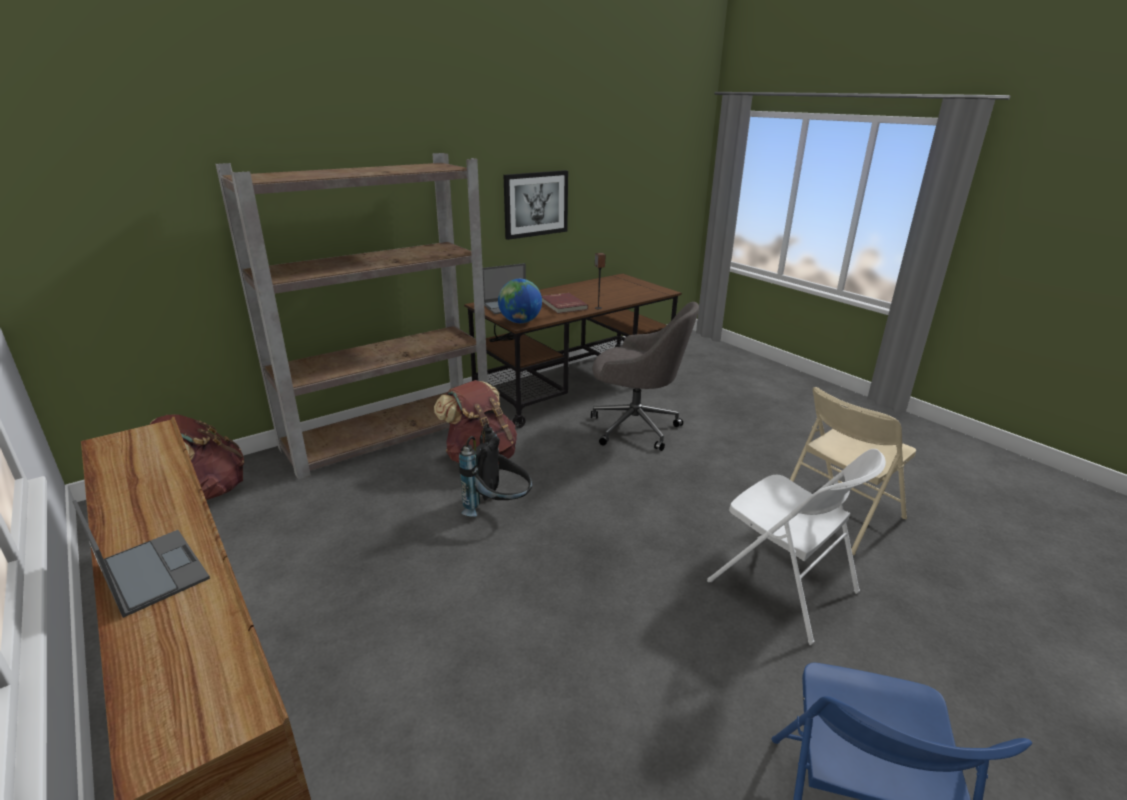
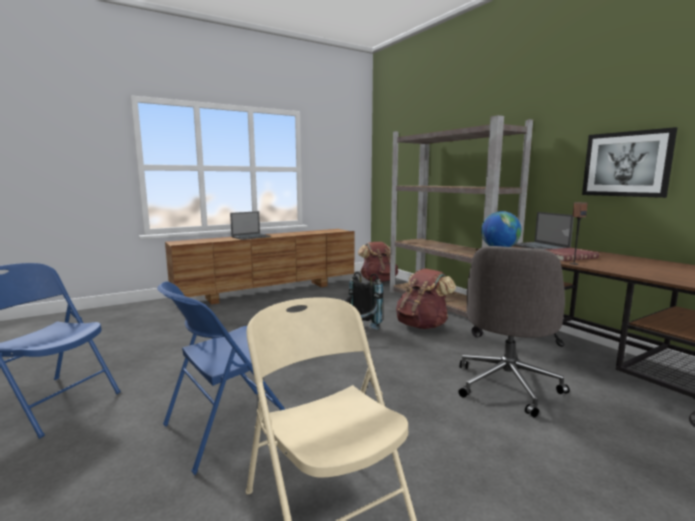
camera: 95 degrees right, 15 degrees down
white chair [707,449,886,645] -> blue chair [157,282,285,475]

